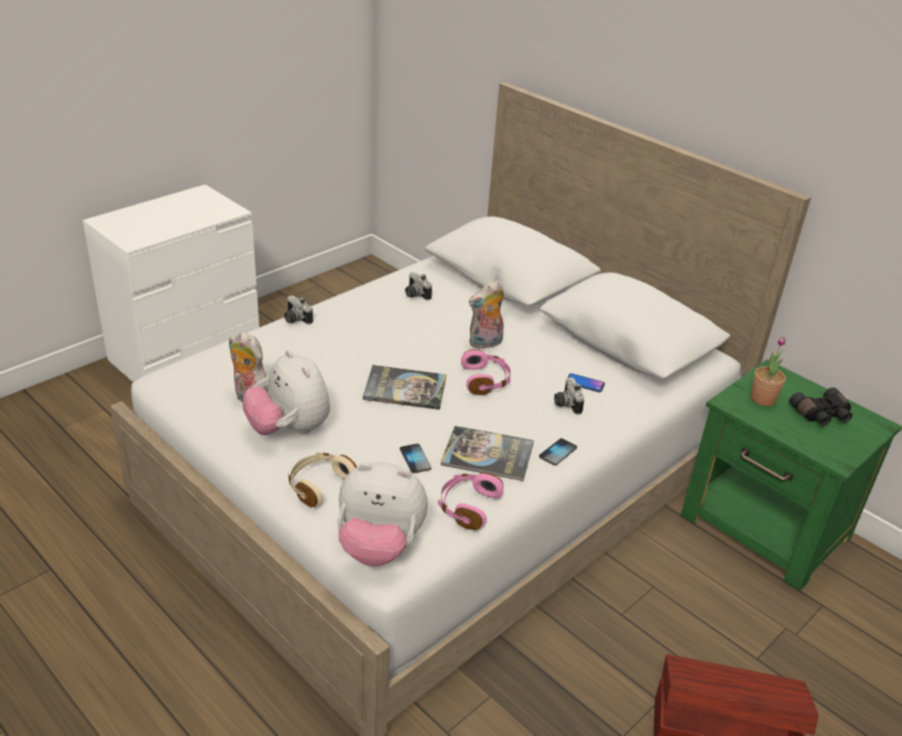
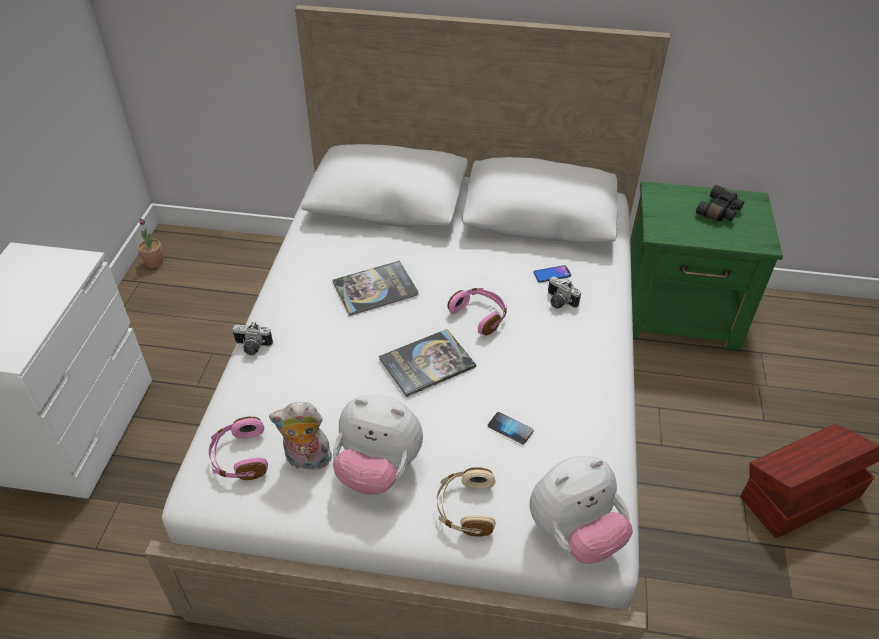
camera: 35 degrees left, 10 degrees up
camera [405,272,432,300] -> none
pink headphones [438,472,504,530] -> pink headphones moved to [209,416,268,480]
book [441,426,534,481] -> book moved to [333,261,419,316]
plush toy [469,280,504,349] -> none
phone [539,438,577,465] -> none
potted plant [751,336,786,406] -> potted plant moved to [138,218,164,268]

